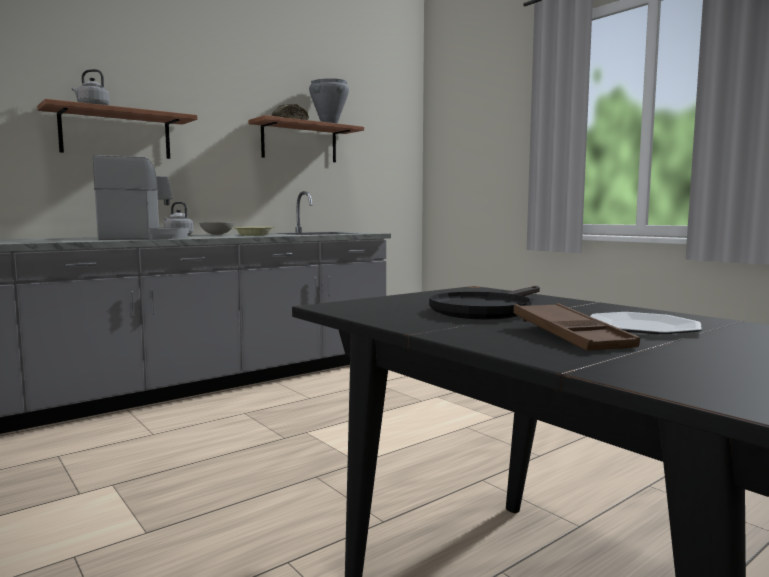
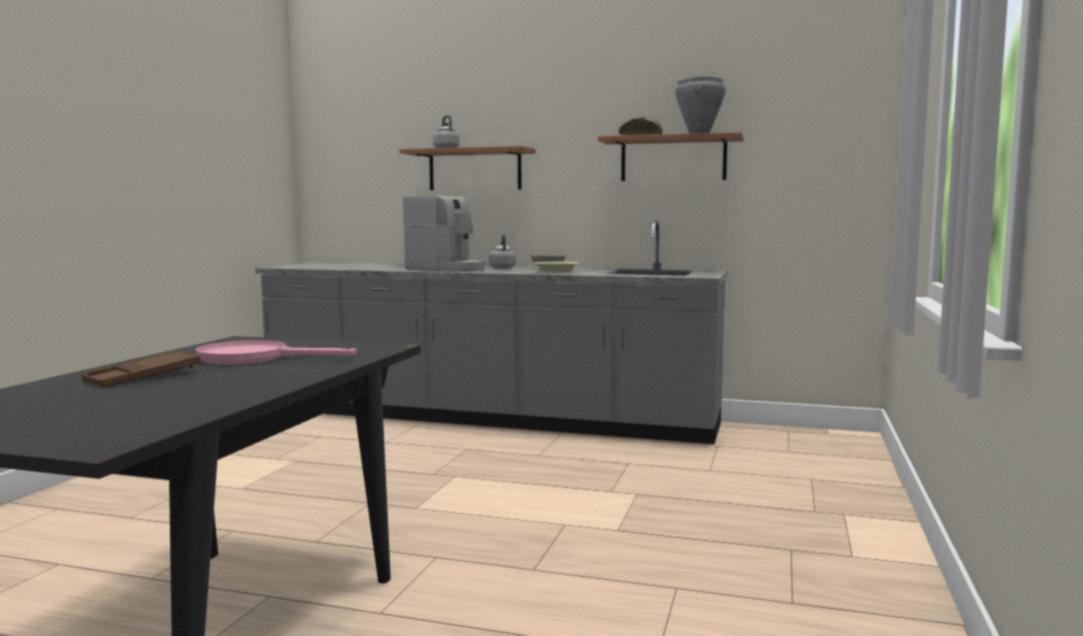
camera: 55 degrees right, 0 degrees up
black frying pan [429,286,540,319] -> pink frying pan [196,340,357,365]
plate [590,312,702,334] -> none

